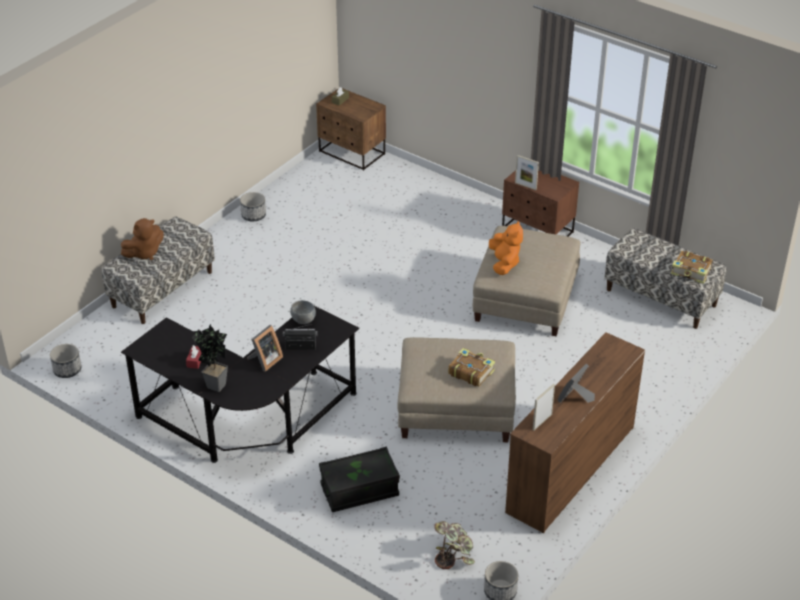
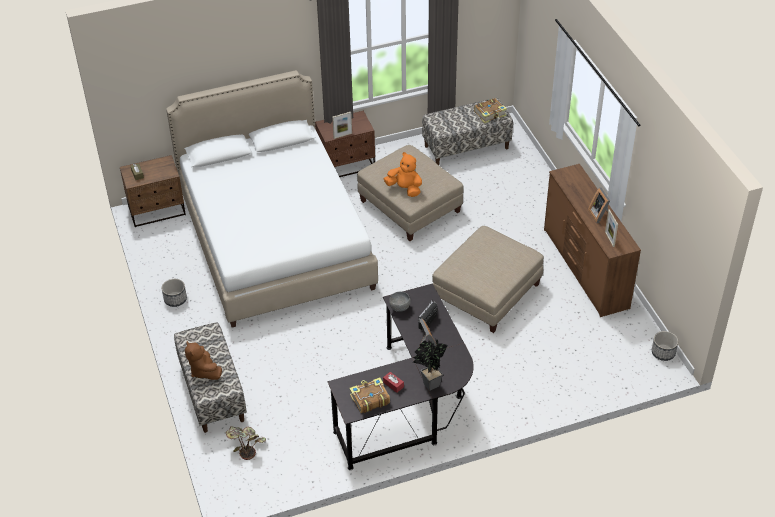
camera: 55 degrees left, 5 degrees up
planter [50,344,82,378] -> none
brown plush toy [121,218,164,260] -> brown plush toy turned 150 degrees clockwise [185,341,222,380]
black storage box [319,447,400,512] -> none
potted plant [434,521,475,569] -> potted plant moved to [226,426,266,460]
book [448,348,495,387] -> book moved to [350,377,390,413]
none -> white bed [166,70,378,327]

